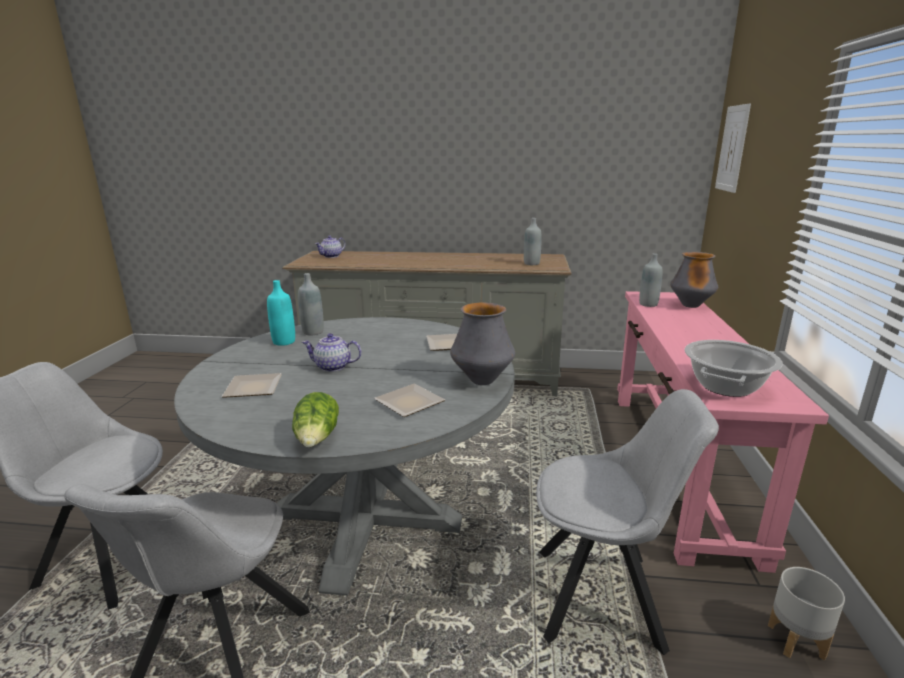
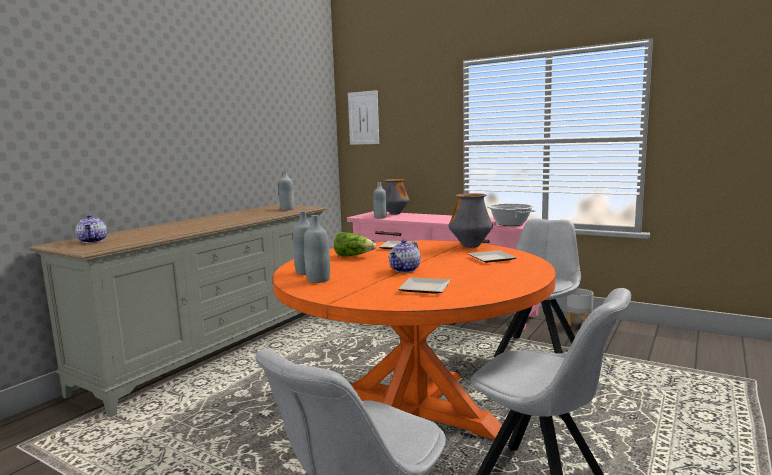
camera: 65 degrees left, 10 degrees down
grey dining table [174,317,515,596] -> orange dining table [273,240,556,440]
turquoise bottle [267,280,295,346] -> grey bottle [304,215,330,283]
lettuce [292,392,339,447] -> lettuce moved to [334,232,376,257]

